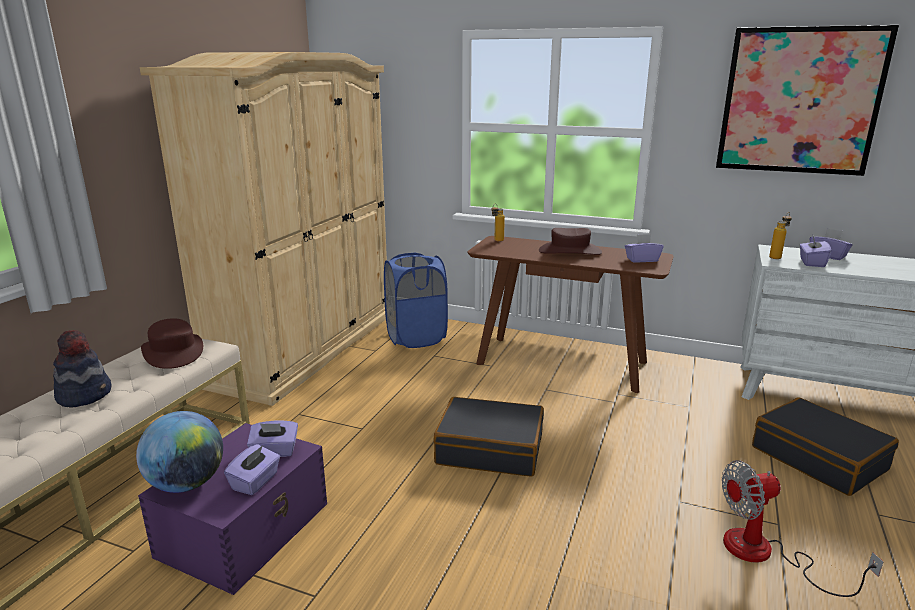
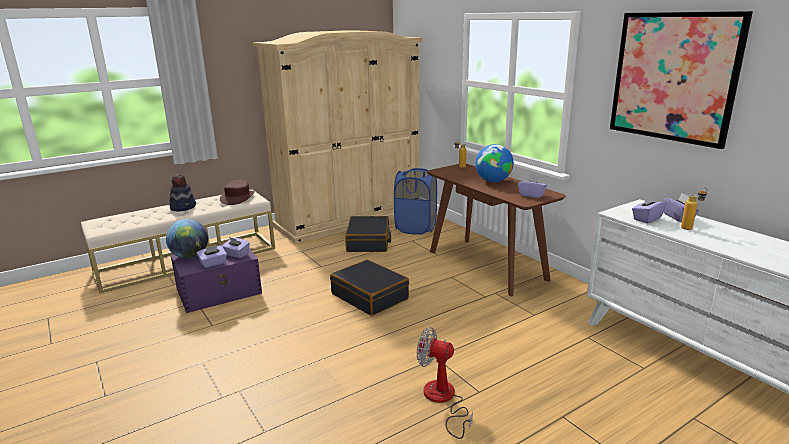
camera: 35 degrees right, 0 degrees up
brown hat [539,228,602,255] -> globe [475,144,514,182]
black suitcase [752,397,899,496] -> black suitcase moved to [345,216,391,252]
bottle [769,212,792,259] -> bottle moved to [681,187,707,230]

